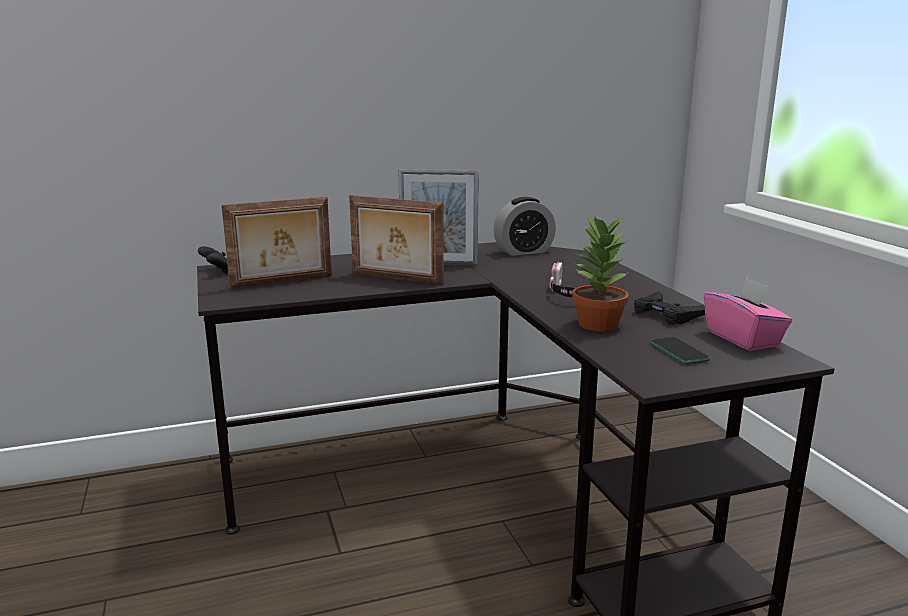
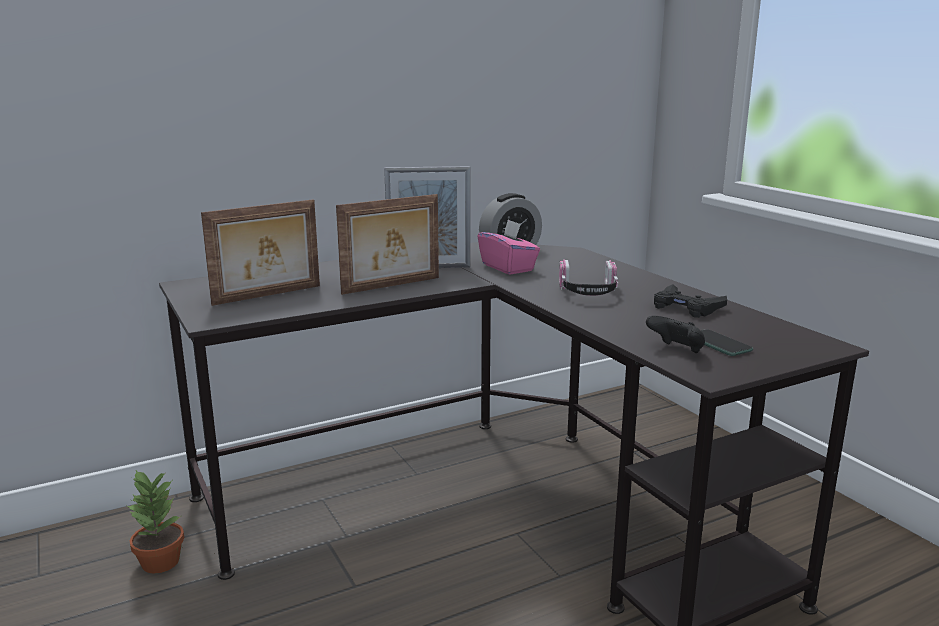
camera: 10 degrees left, 0 degrees up
black game controller [198,246,228,274] -> black game controller moved to [646,315,705,353]
picture frame [349,195,444,285] -> picture frame turned 45 degrees counterclockwise [336,194,439,295]
potted plant [572,216,629,331] -> potted plant moved to [127,470,184,573]
pink tissue box [704,278,792,351] -> pink tissue box moved to [478,219,540,275]

